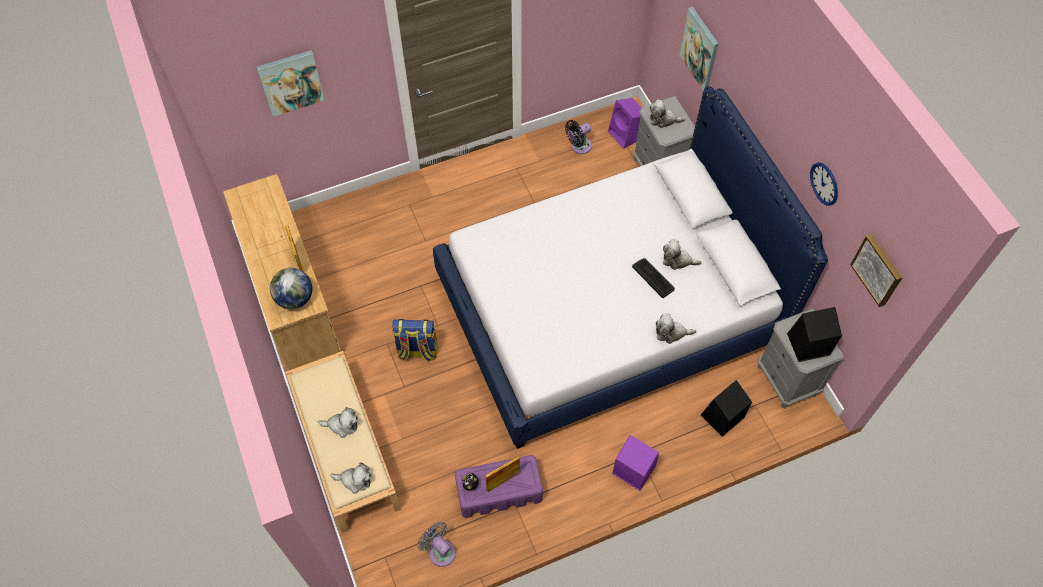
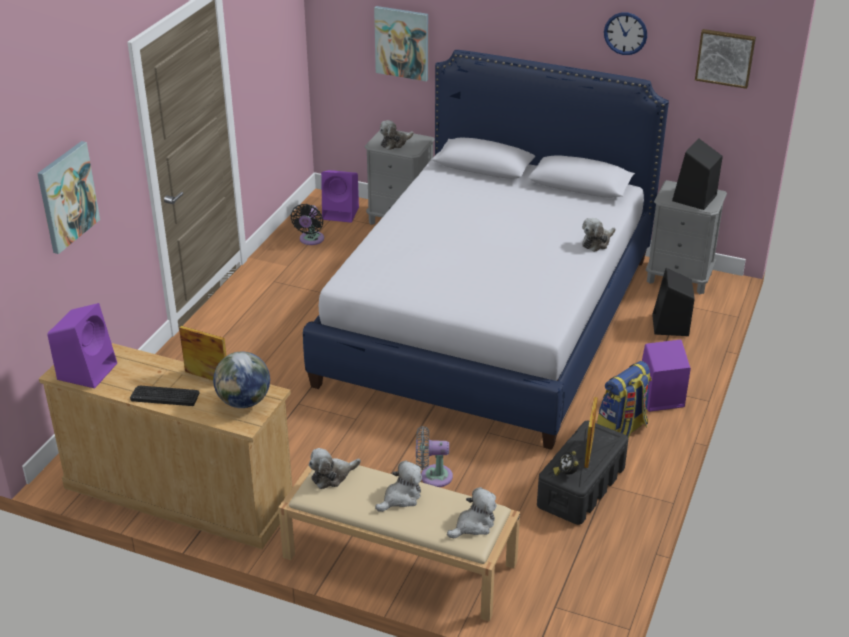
camera: 45 degrees left, 25 degrees down
backpack [392,319,437,362] -> backpack moved to [597,361,652,439]
grey fan [417,521,456,567] -> grey fan moved to [416,426,453,487]
purple storage box [455,455,543,518] -> black storage box [537,420,628,525]
keyboard [632,258,675,298] -> keyboard moved to [130,386,199,406]
plush toy [663,239,702,270] -> plush toy moved to [309,448,361,489]
none -> purple speaker [47,303,117,388]

